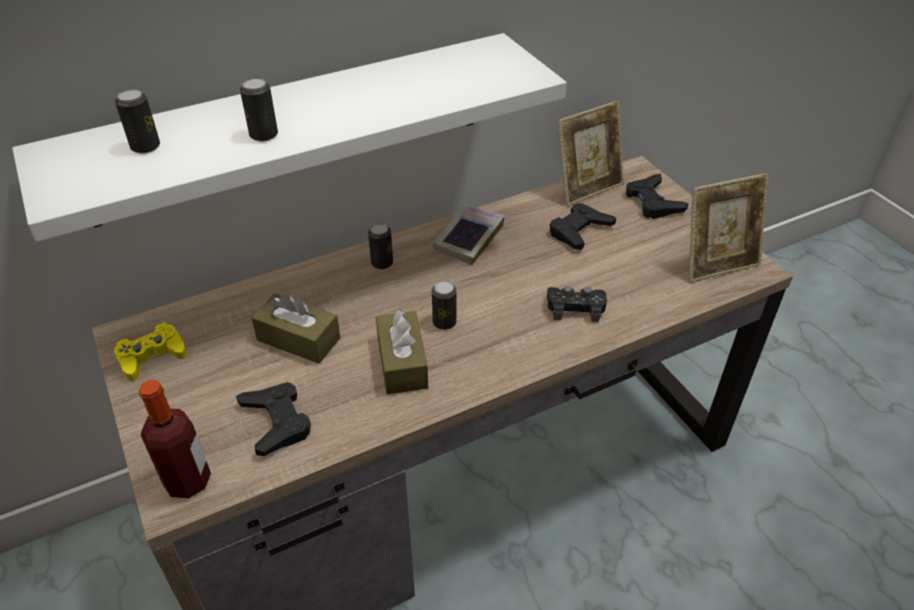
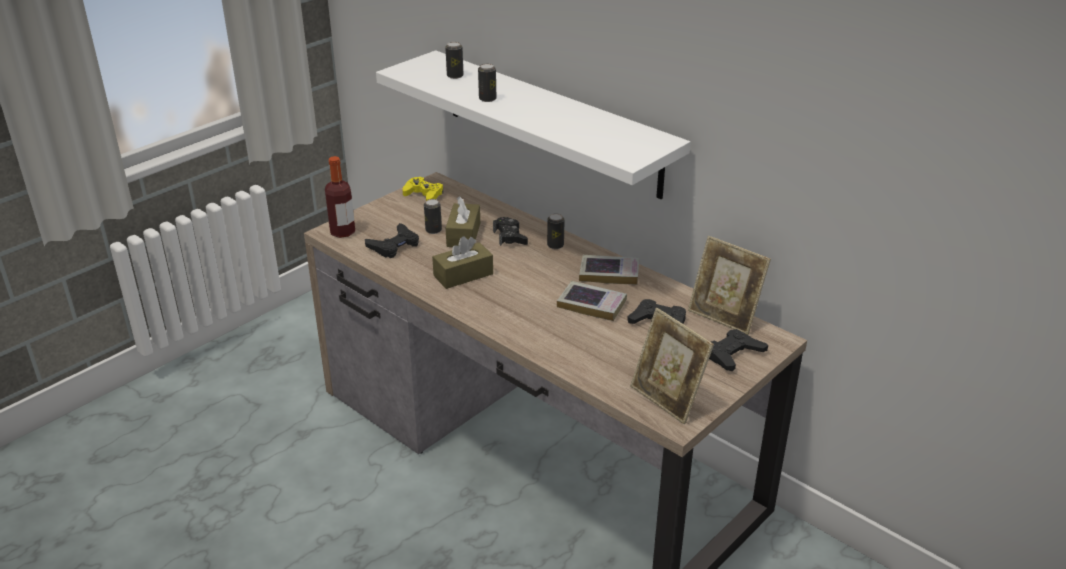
camera: 70 degrees right, 10 degrees down
can [432,281,457,330] -> can moved to [424,199,442,234]
black game controller [547,286,607,322] -> black game controller moved to [493,217,528,246]
none -> book [557,281,627,321]

